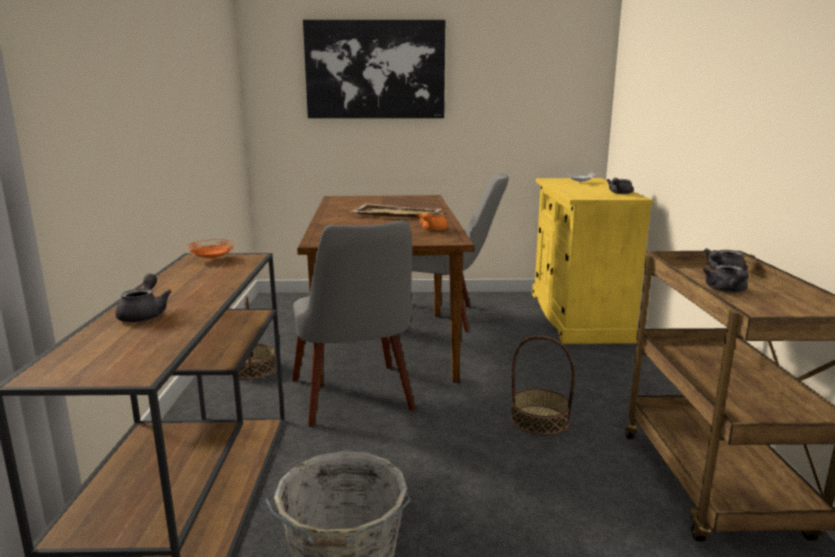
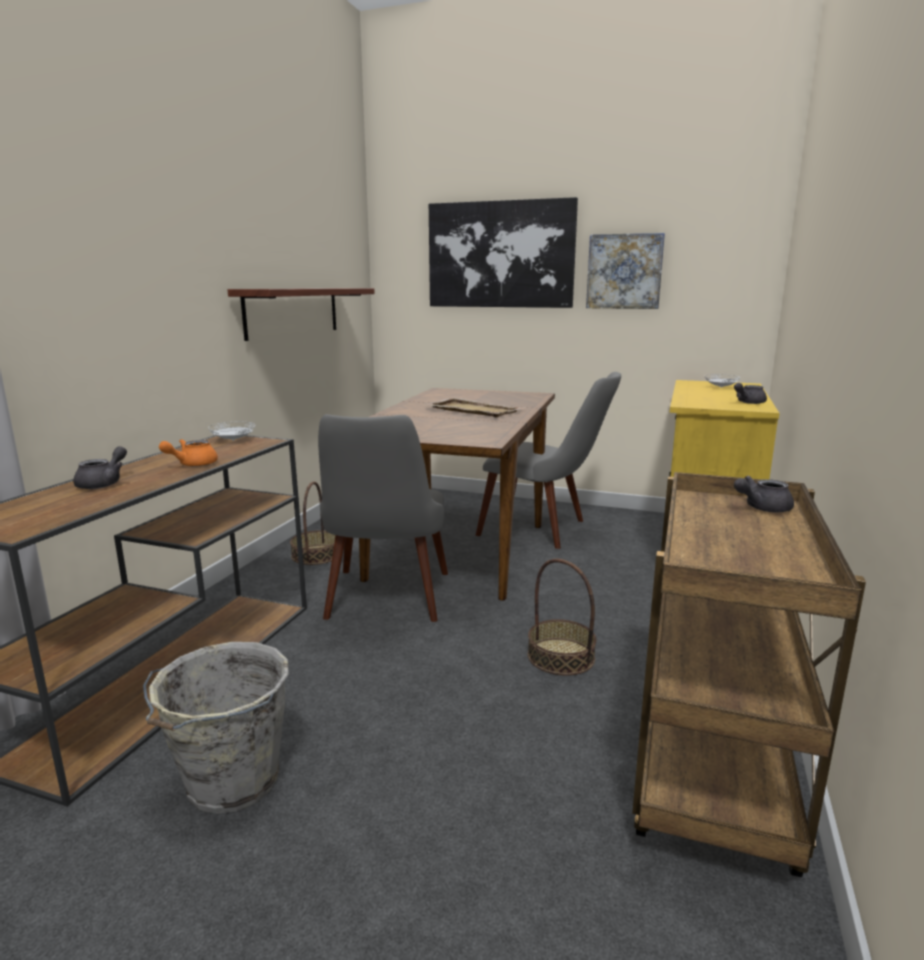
camera: 20 degrees right, 0 degrees up
orange plate [186,239,235,260] -> white plate [208,421,255,441]
orange teapot [416,212,448,231] -> orange teapot moved to [159,439,218,466]
grey teapot [703,265,749,292] -> none
none -> shelf [227,288,375,341]
none -> picture [586,233,665,309]

